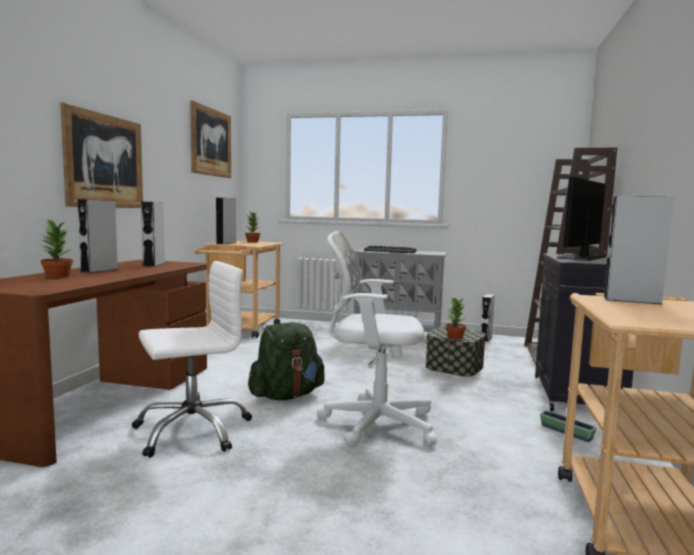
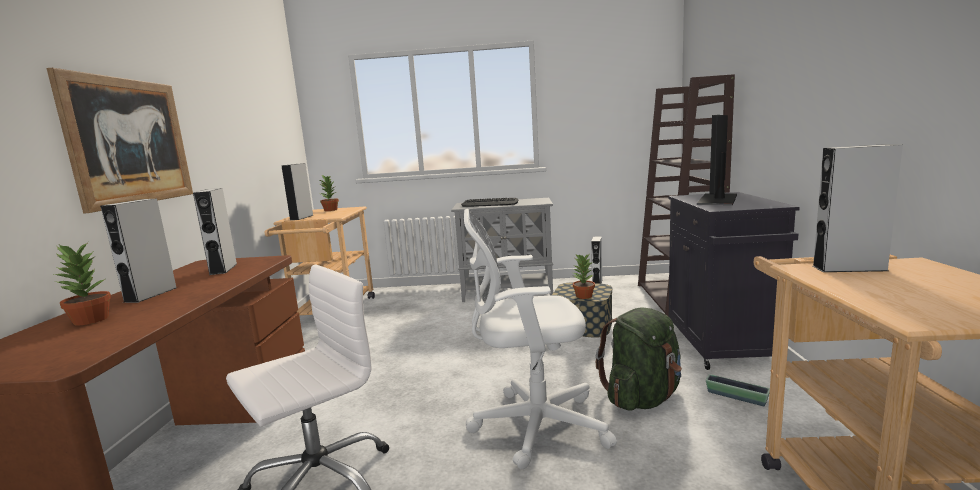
camera: 10 degrees left, 5 degrees up
picture [190,100,231,178] -> none
green backpack [248,323,325,400] -> green backpack moved to [596,307,682,411]

